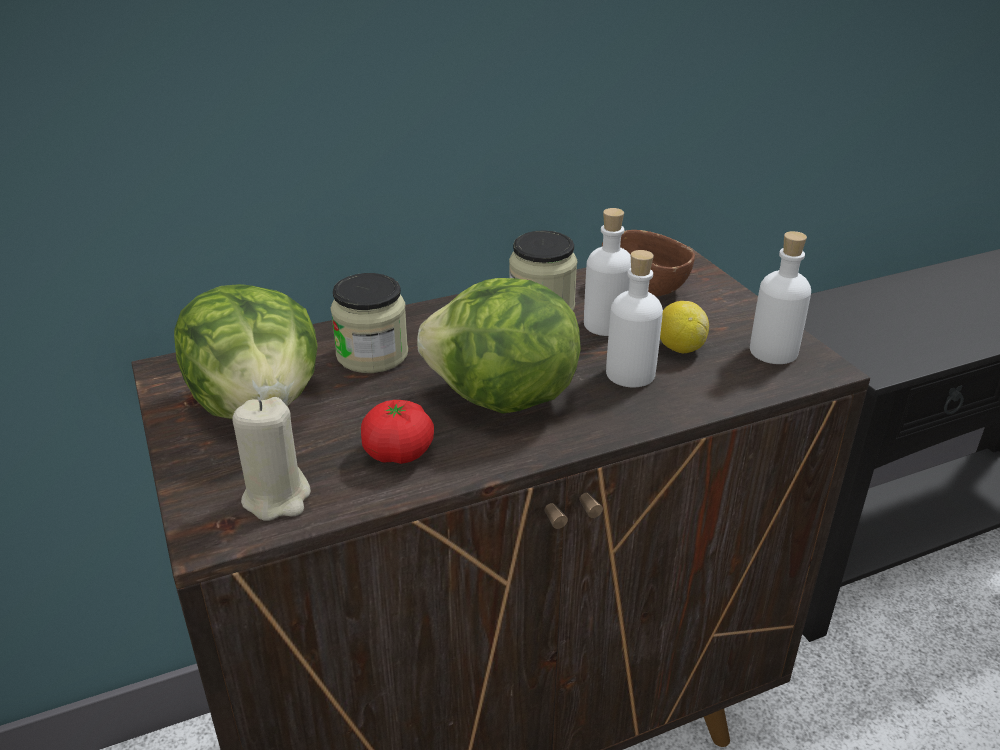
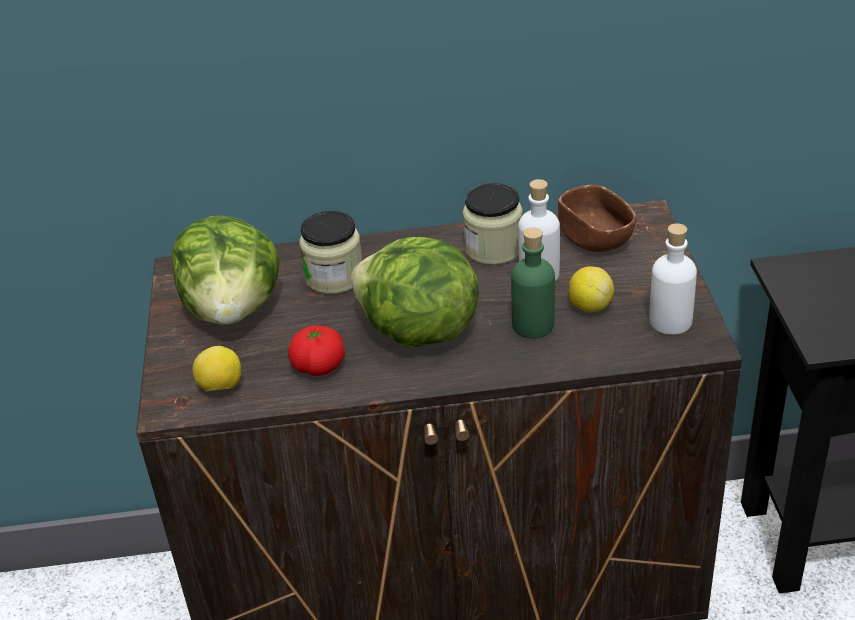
camera: 20 degrees right, 5 degrees up
beige candle [232,397,311,521] -> lemon [192,346,241,392]
white bottle [606,250,663,387] -> green bottle [511,227,555,338]

